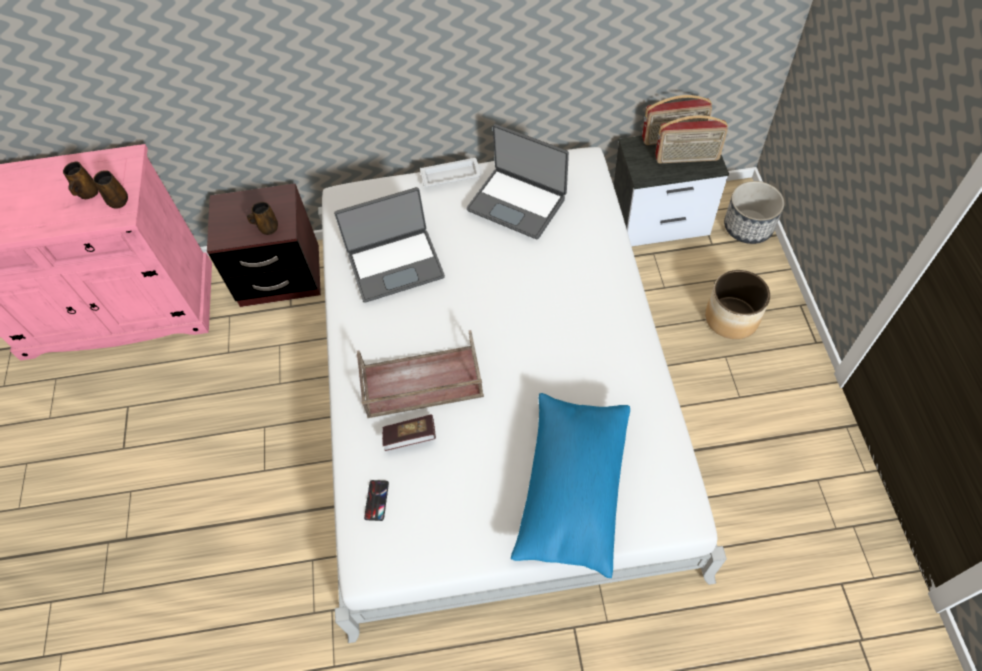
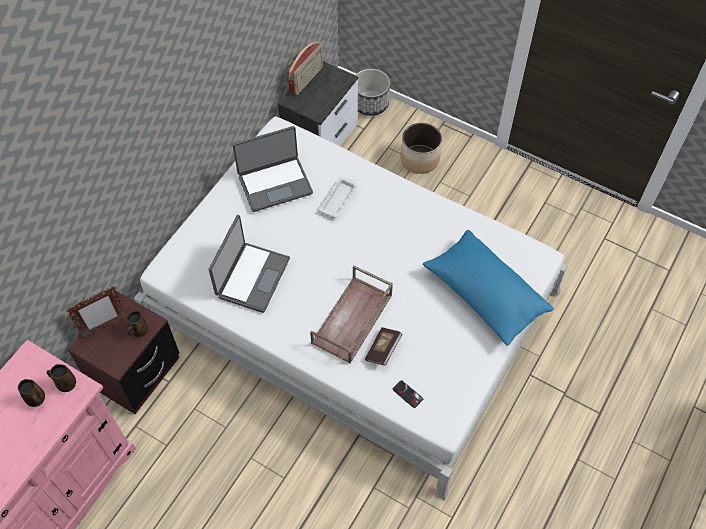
camera: 55 degrees left, 0 degrees up
white tray [420,158,482,187] -> white tray moved to [319,177,358,218]
radio [655,115,728,163] -> none
none -> picture frame [66,286,128,338]

